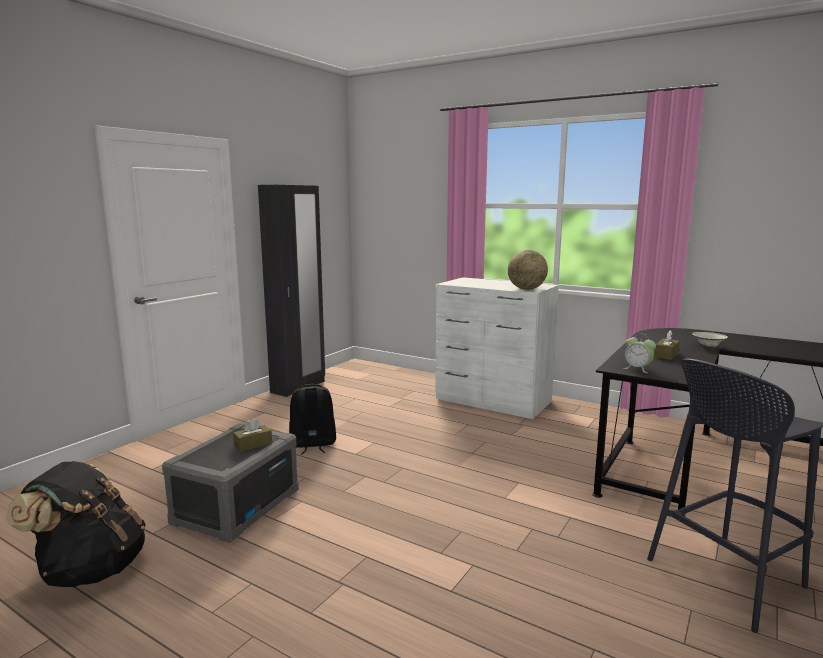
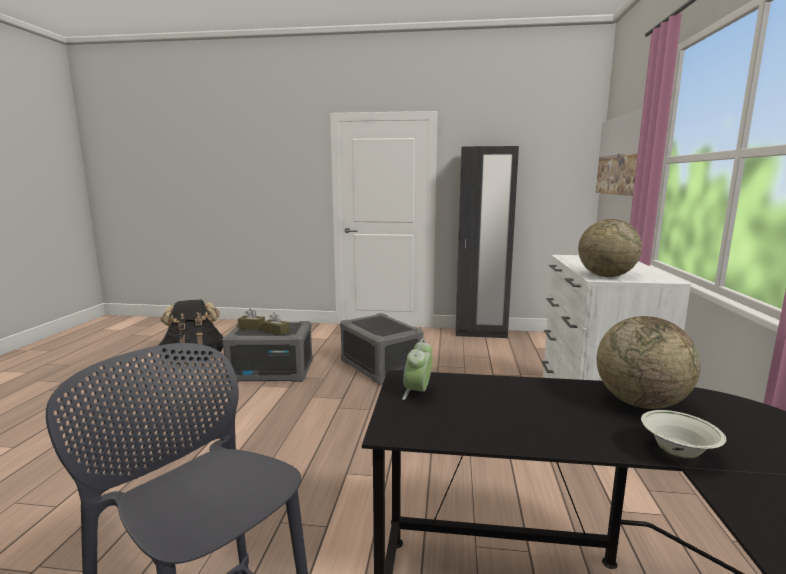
camera: 65 degrees right, 0 degrees up
black backpack [289,384,336,454] -> grey storage box [340,313,423,385]
brown tissue box [654,330,680,360] -> brown tissue box moved to [238,309,265,330]
none -> picture [596,107,643,196]
none -> globe [596,316,701,409]

